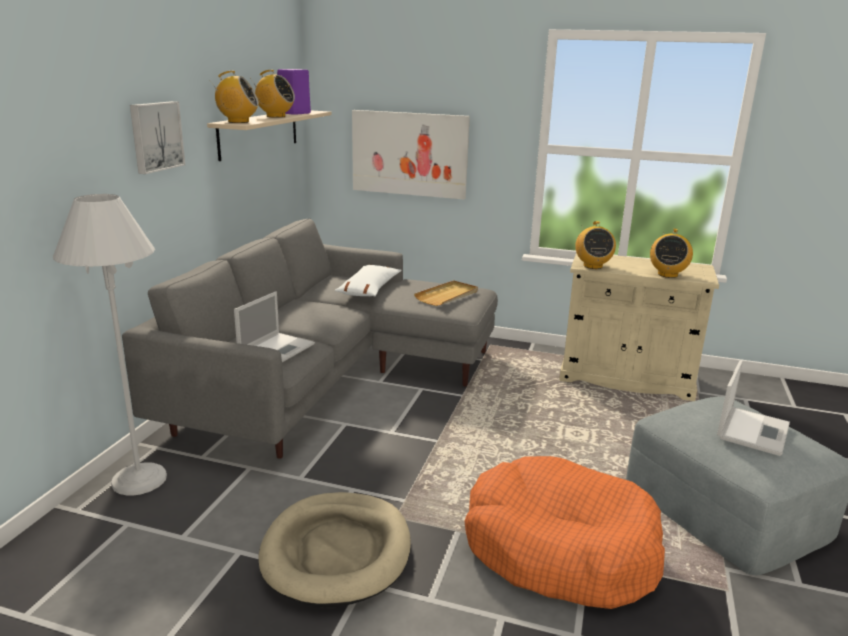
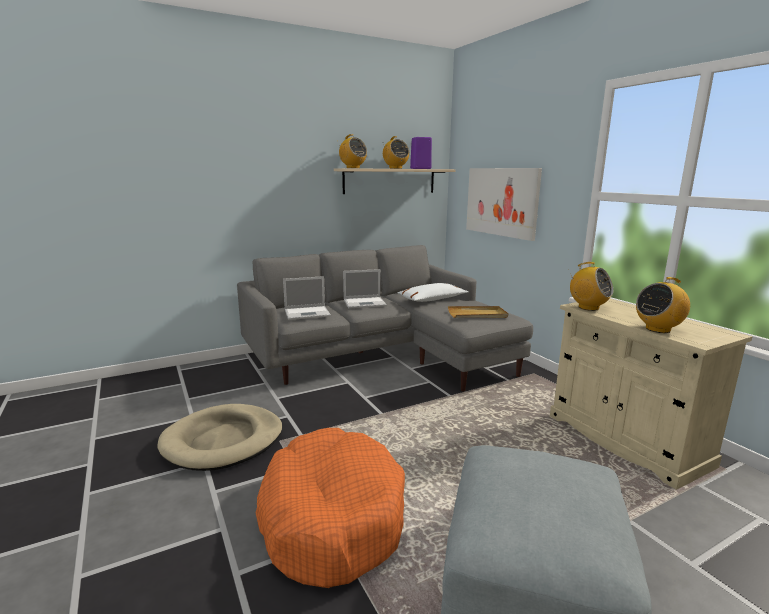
camera: 45 degrees right, 5 degrees down
white floor lamp [53,194,167,495] -> none
picture [130,101,185,174] -> none
radio [575,221,616,269] -> radio turned 90 degrees counterclockwise [568,262,613,311]
laptop [717,360,790,456] -> laptop moved to [343,269,387,308]

